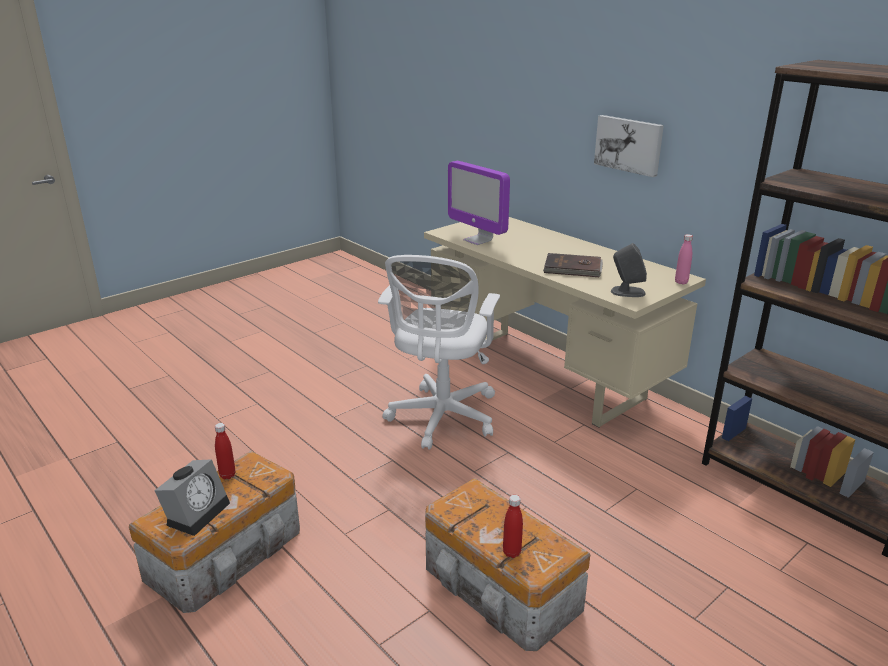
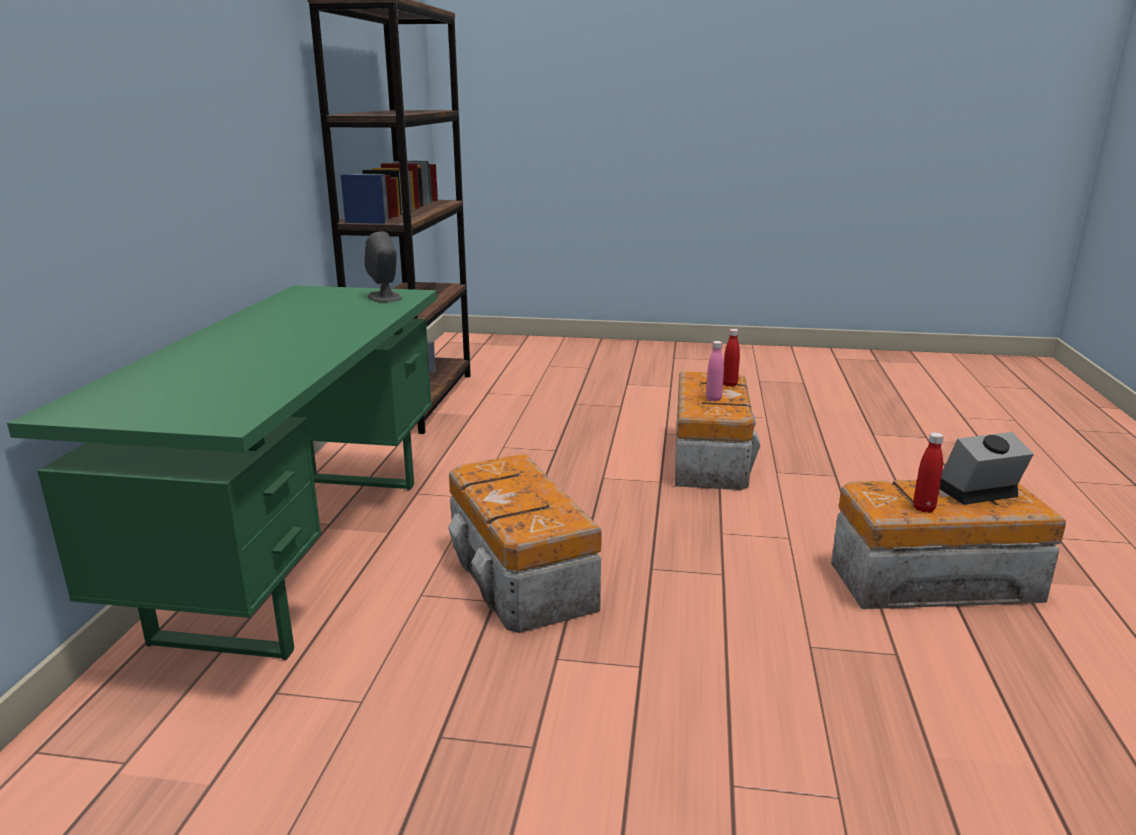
camera: 130 degrees left, 5 degrees down
white office chair [378,255,500,450] -> storage box [448,454,602,633]
beige desk [424,217,706,428] -> green desk [7,285,437,660]
monitor [448,161,510,245] -> none
brown book [543,253,603,277] -> none
picture [594,115,664,177] -> none
pink bottle [675,234,693,284] -> pink bottle moved to [706,341,724,402]

